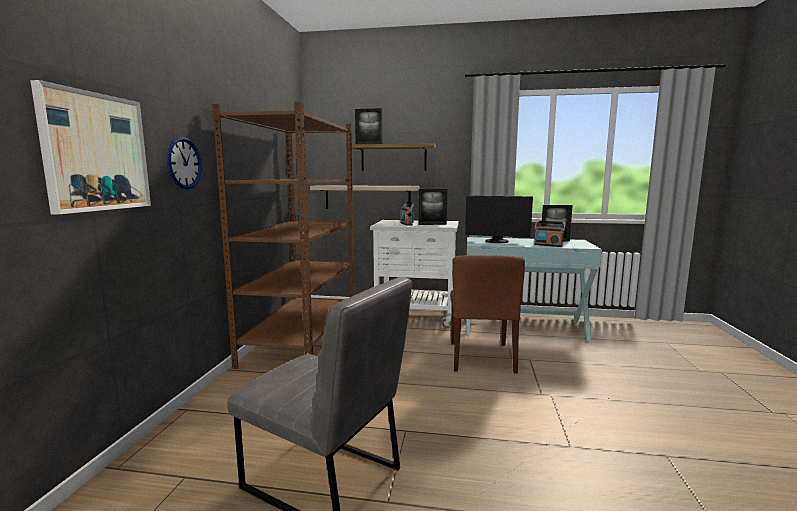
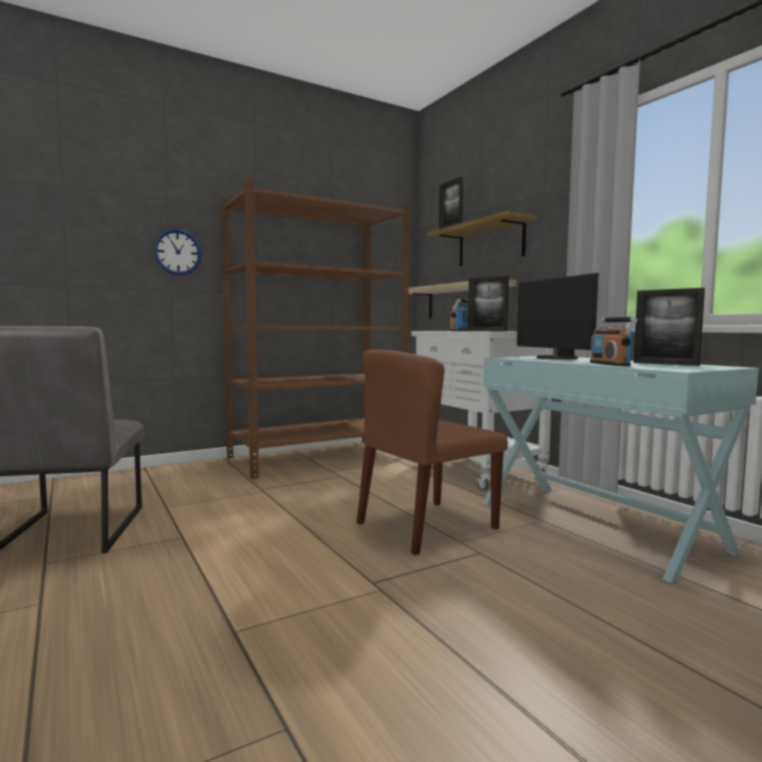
camera: 50 degrees right, 5 degrees down
picture [30,80,151,215] -> none

